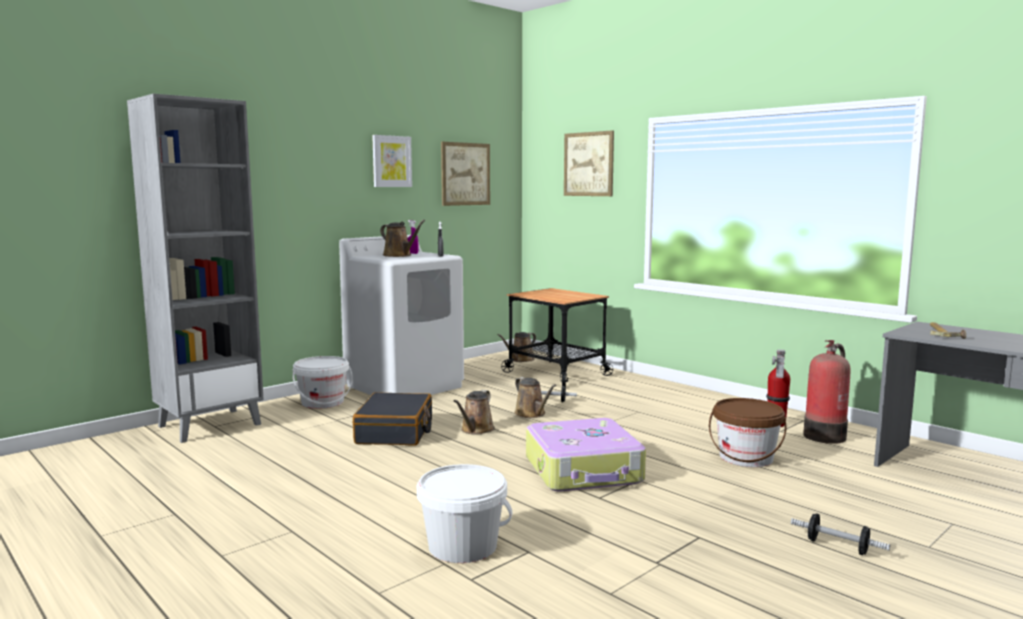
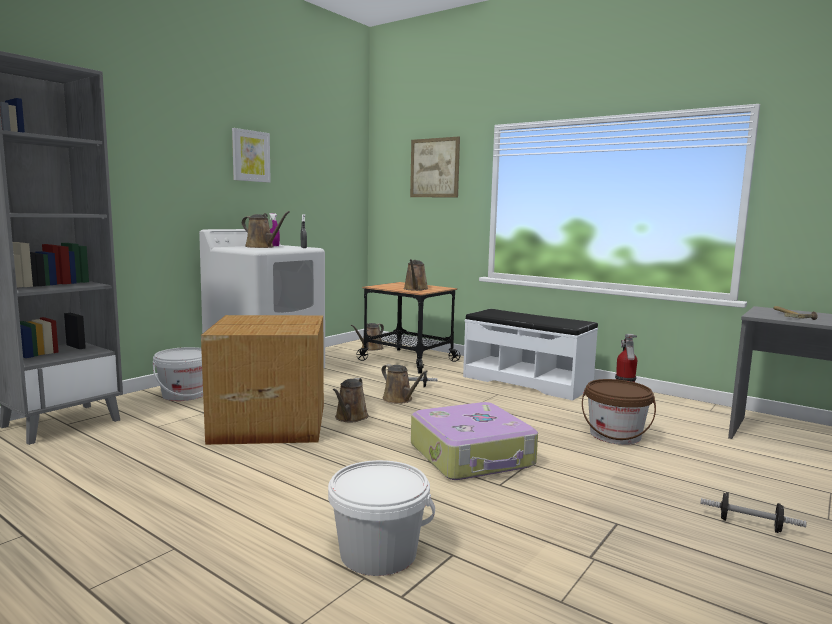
camera: 10 degrees left, 0 degrees up
black suitcase [353,392,432,446] -> cardboard box [201,315,324,445]
picture [441,142,490,206] -> none
fire extinguisher [803,340,850,444] -> none
none -> brown watering can [404,259,429,291]
none -> white bench [463,309,598,401]

